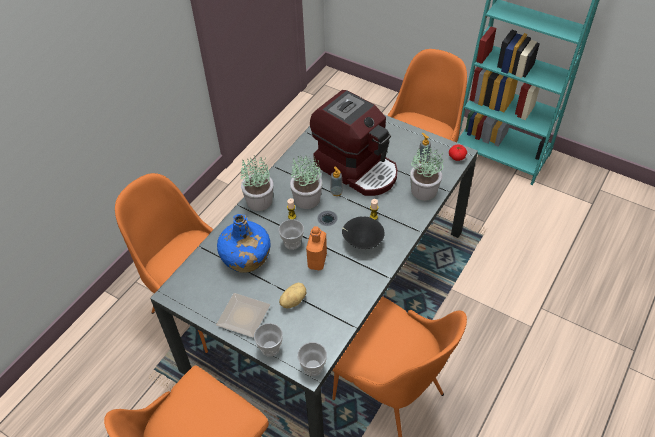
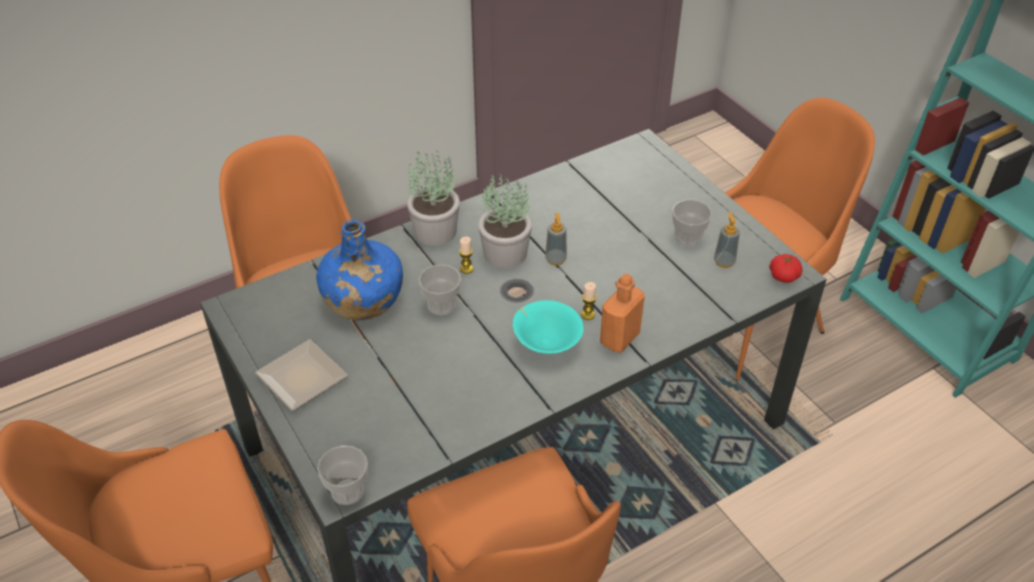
camera: 25 degrees right, 5 degrees down
cup [254,323,283,357] -> cup moved to [672,200,712,247]
potato [279,282,307,308] -> none
orange bottle [306,226,327,270] -> orange bottle moved to [600,273,645,352]
coffee machine [310,90,398,196] -> none
black bowl [342,217,385,249] -> turquoise bowl [513,300,584,354]
potted plant [410,144,443,201] -> none

